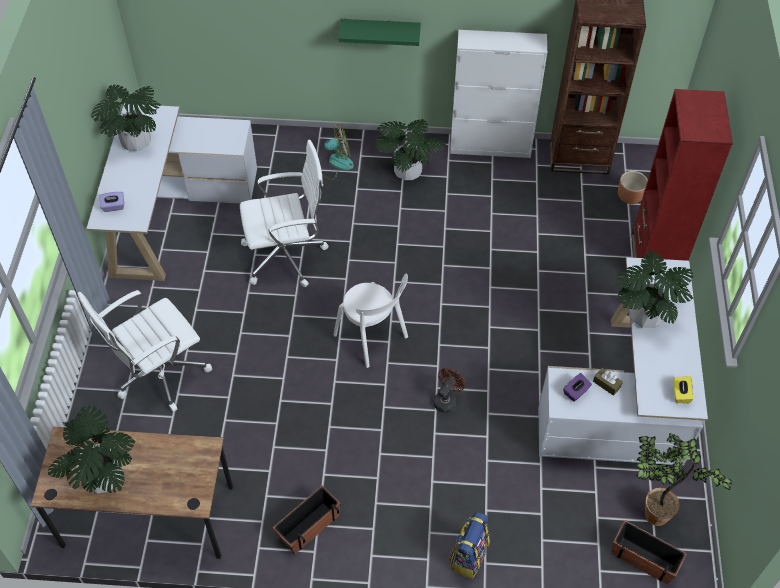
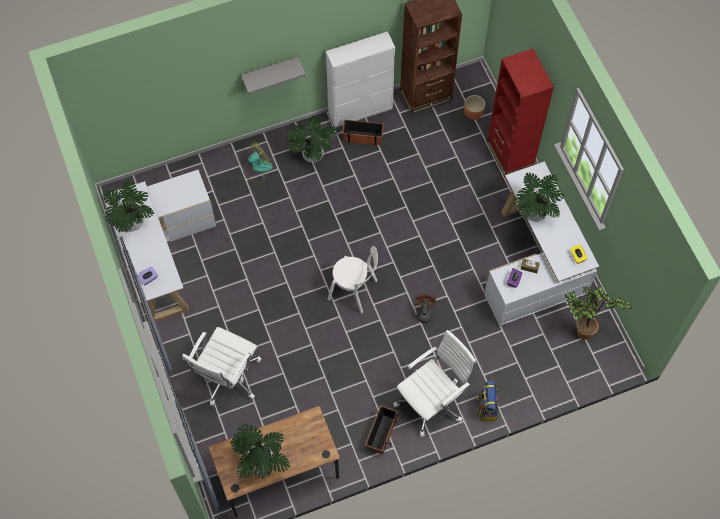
camera: 25 degrees left, 10 degrees up
white office chair [240,140,329,287] -> white office chair moved to [393,330,476,437]
green shelf [339,19,421,46] -> grey shelf [241,57,306,94]
planter [612,520,687,584] -> planter moved to [342,120,384,145]

